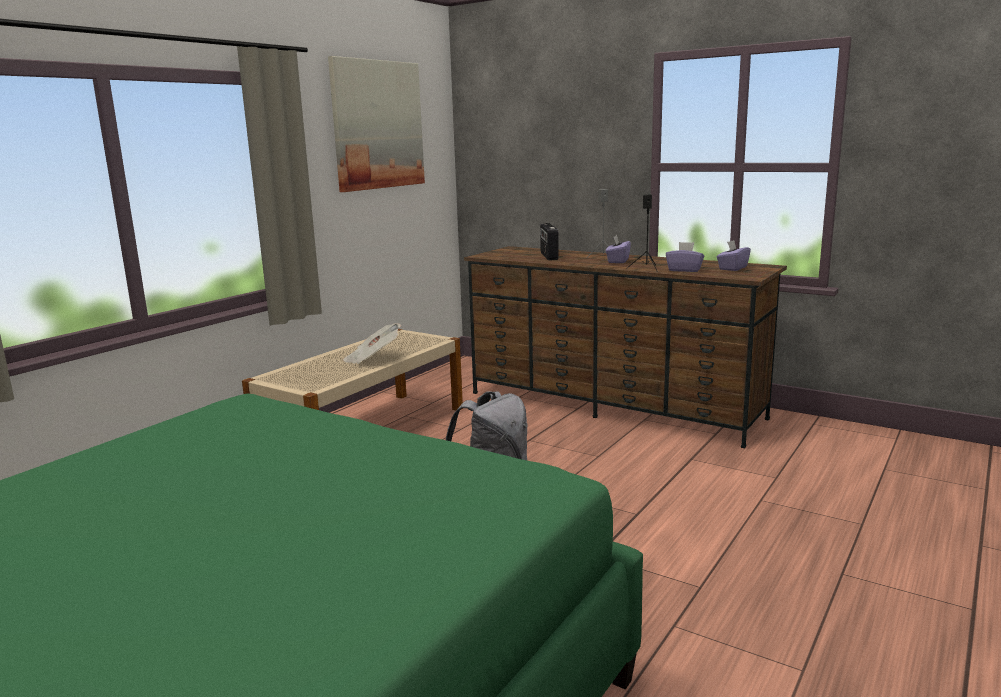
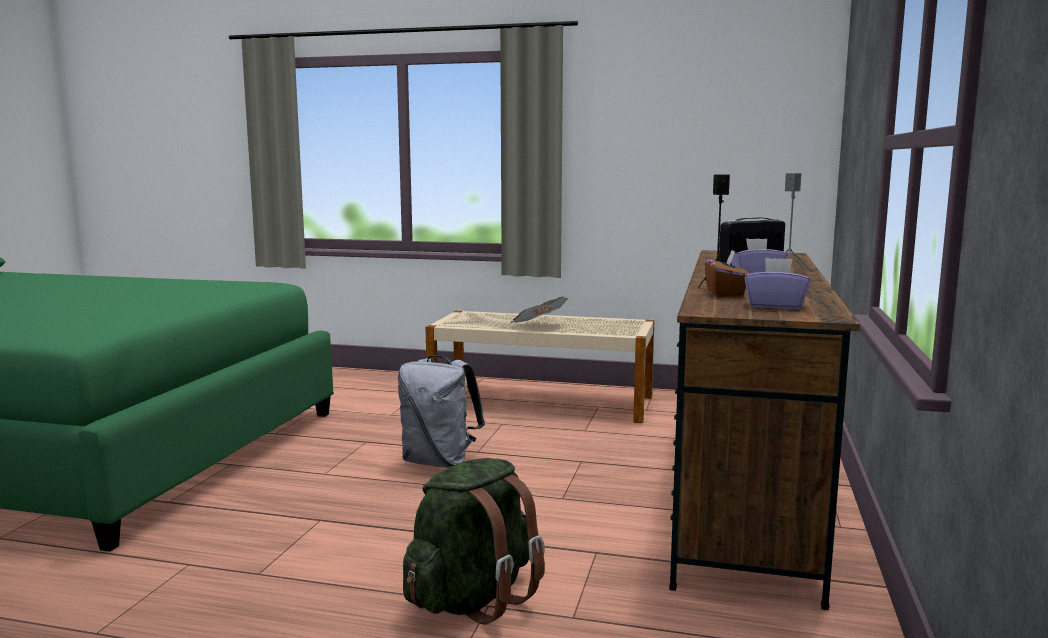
camera: 70 degrees right, 5 degrees down
picture [328,56,425,192] -> none
purple tissue box [666,242,704,272] -> brown tissue box [705,250,749,297]
none -> green backpack [403,458,545,625]

